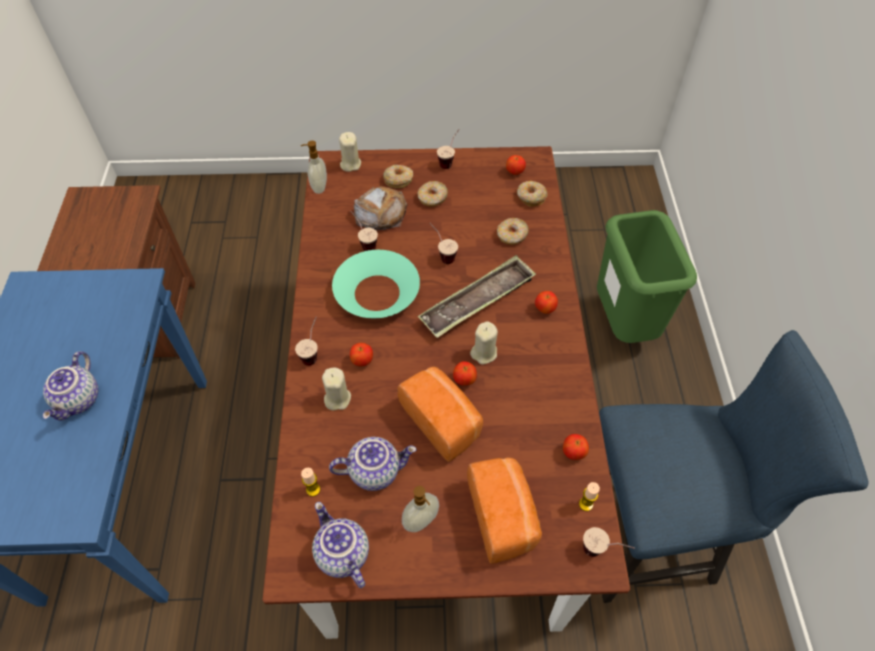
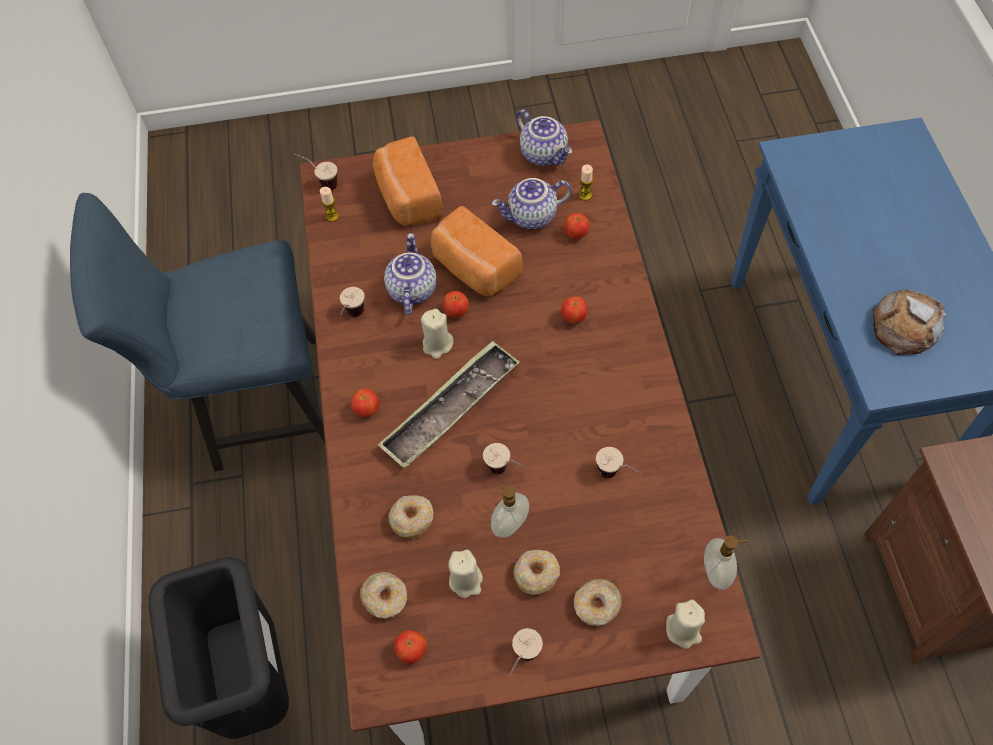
camera: 175 degrees right, 5 degrees up
teapot [43,351,98,421] -> teapot moved to [384,233,437,315]
cup [295,317,318,366] -> cup moved to [340,287,364,317]
beige candle [322,367,351,410] -> beige candle moved to [448,550,483,598]
turquoise bowl [332,250,420,318] -> none
bread [354,186,408,230] -> bread moved to [872,290,947,355]
soap dispenser [402,486,439,532] -> soap dispenser moved to [491,482,529,538]
apple [563,434,589,460] -> apple moved to [564,213,589,239]
green trash can [597,210,697,343] -> black trash can [148,557,289,739]

